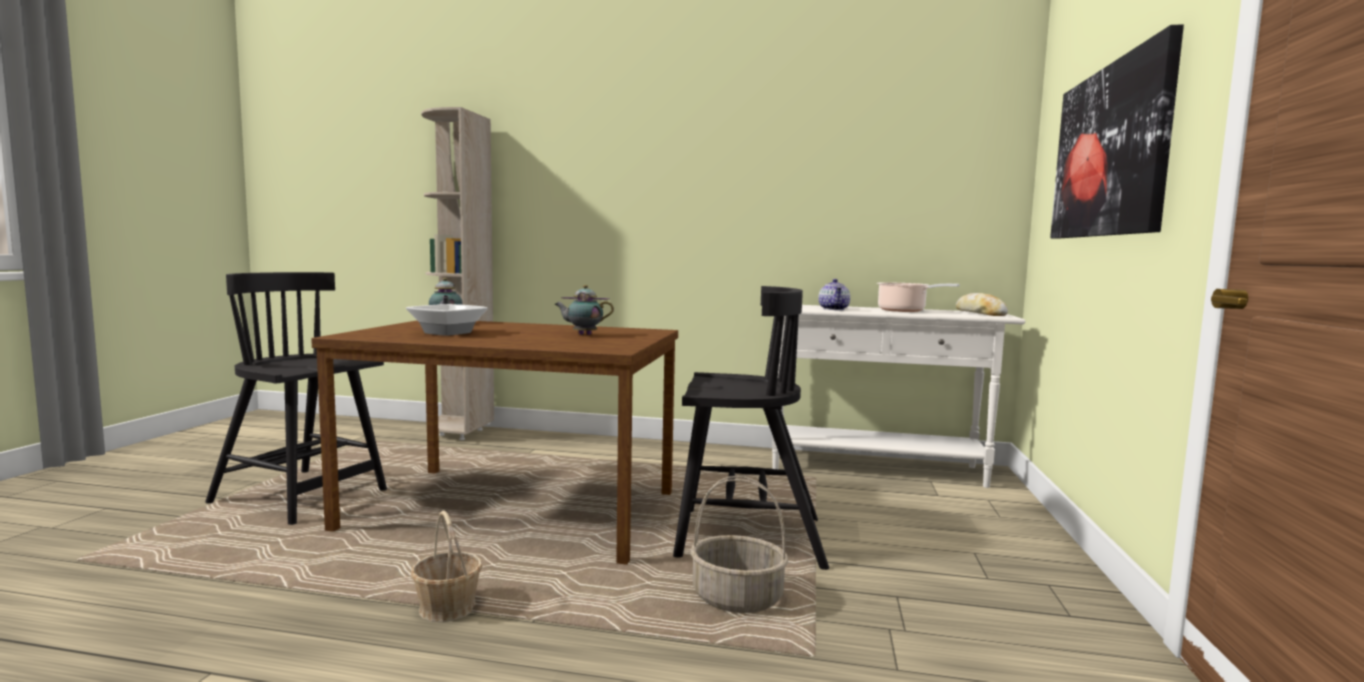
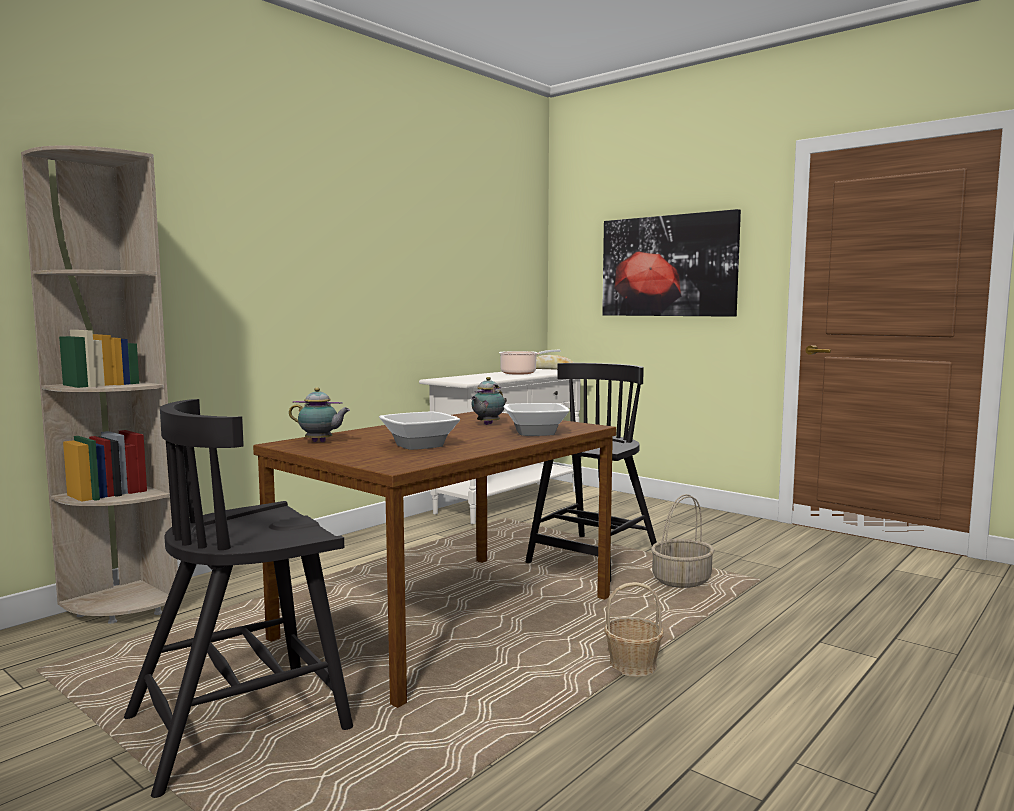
camera: 60 degrees left, 0 degrees up
teapot [818,279,850,310] -> none
none -> bowl [504,403,570,436]

